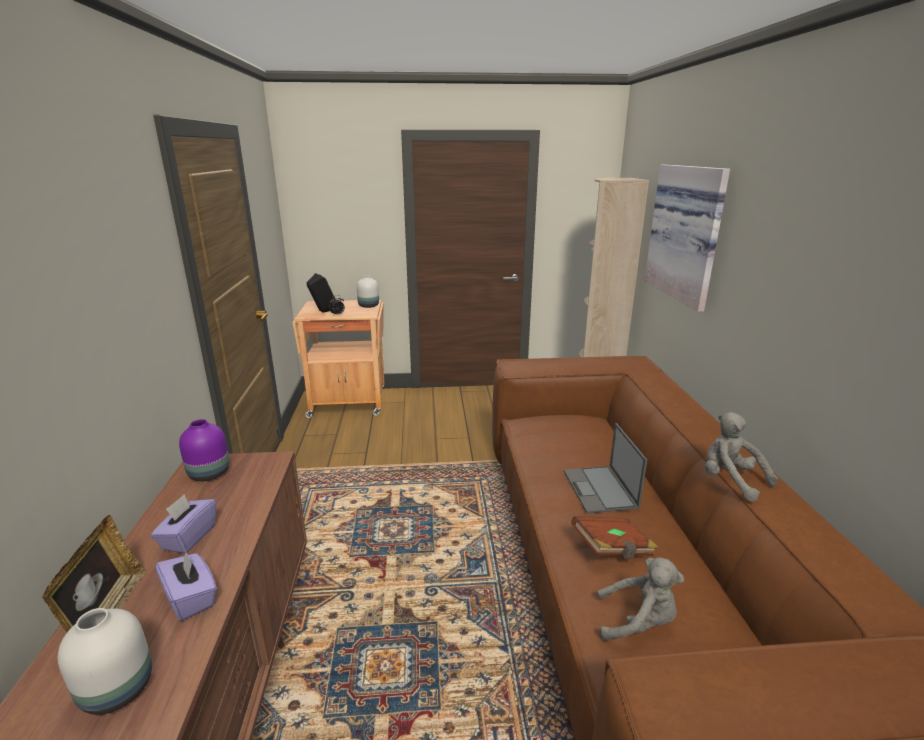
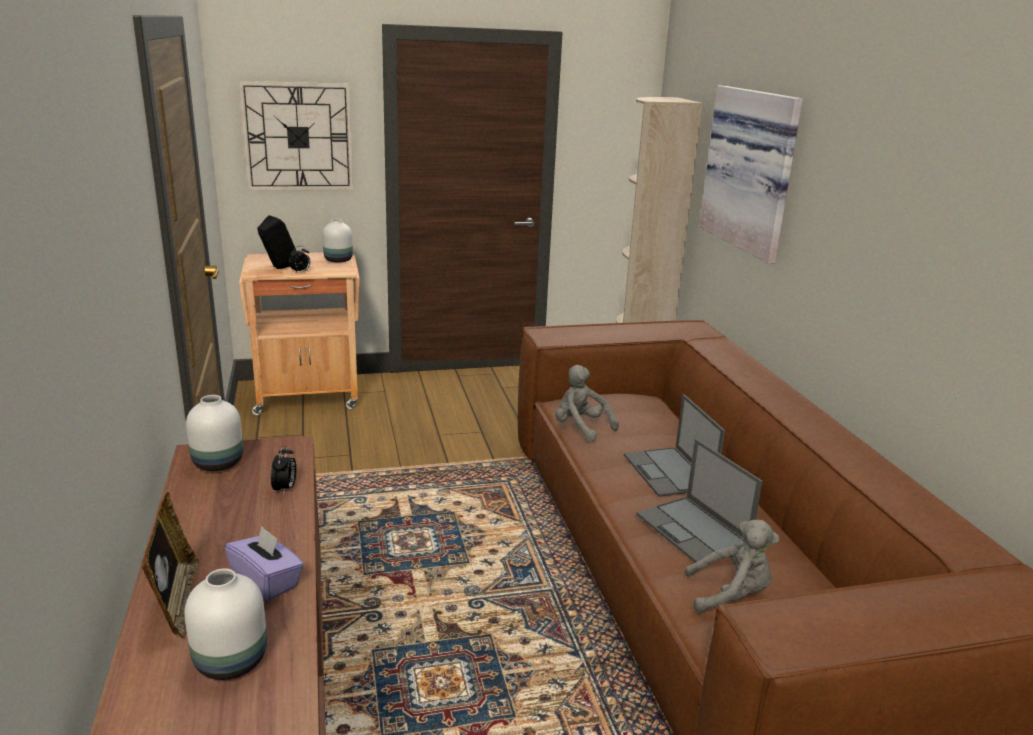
camera: 10 degrees left, 0 degrees up
purple tissue box [151,494,216,554] -> none
purple vase [179,419,230,481] -> white vase [186,395,243,471]
brown book [571,516,658,559] -> laptop [636,439,763,563]
grey plush toy [705,412,778,502] -> grey plush toy moved to [555,365,619,442]
none -> wall clock [239,81,354,191]
none -> alarm clock [271,445,296,495]

